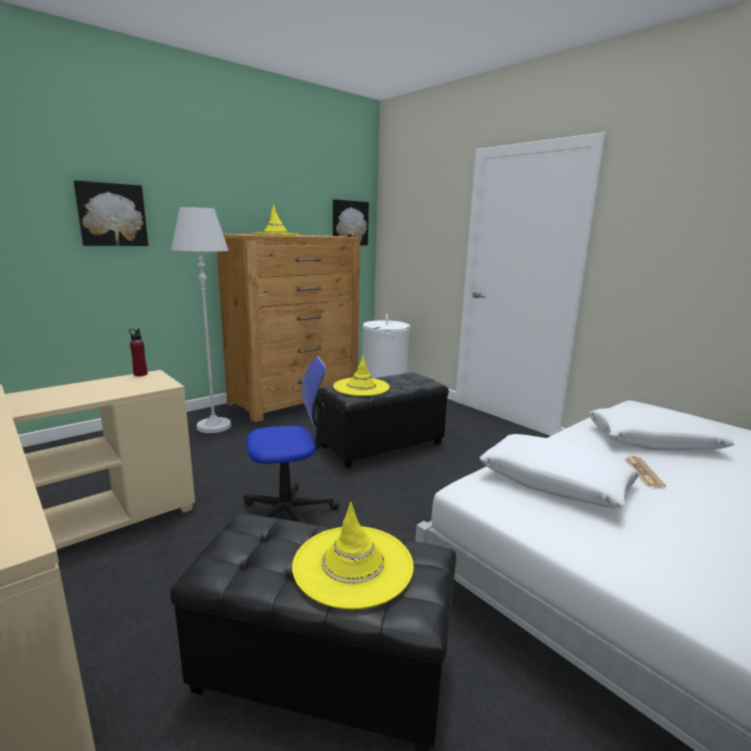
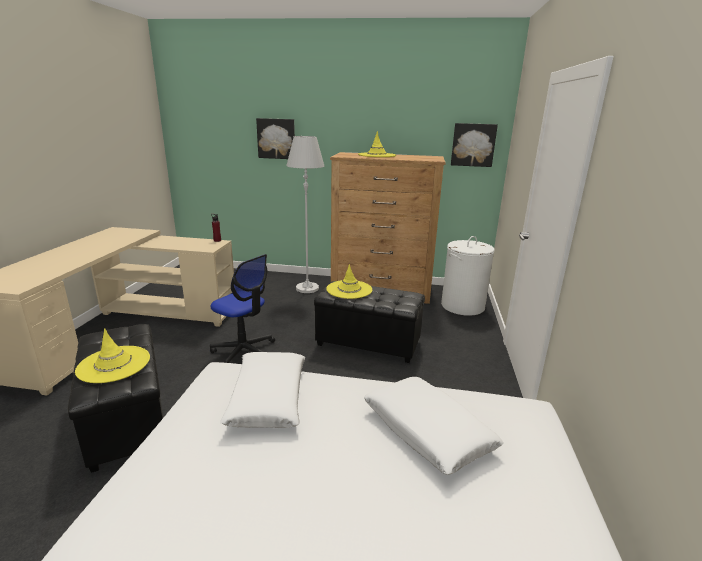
camera: 50 degrees right, 5 degrees up
newspaper [624,456,666,488] -> none

